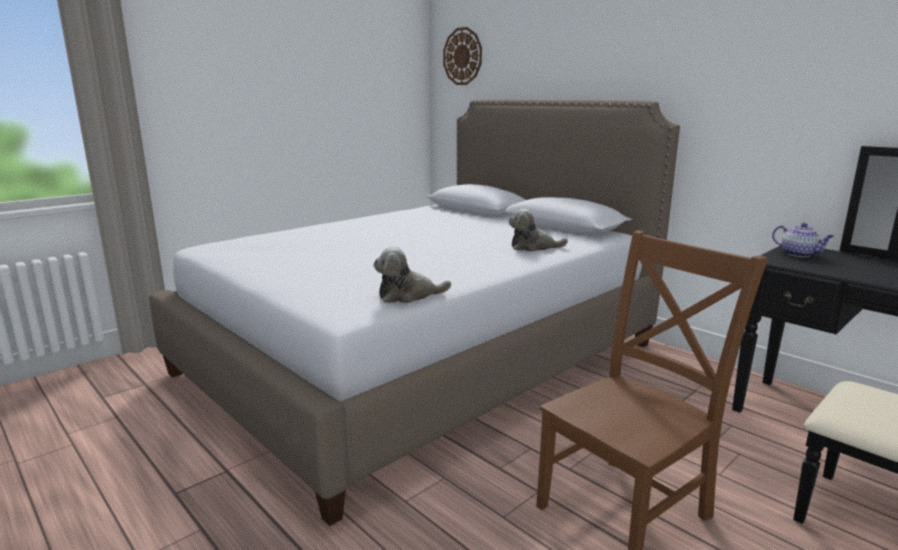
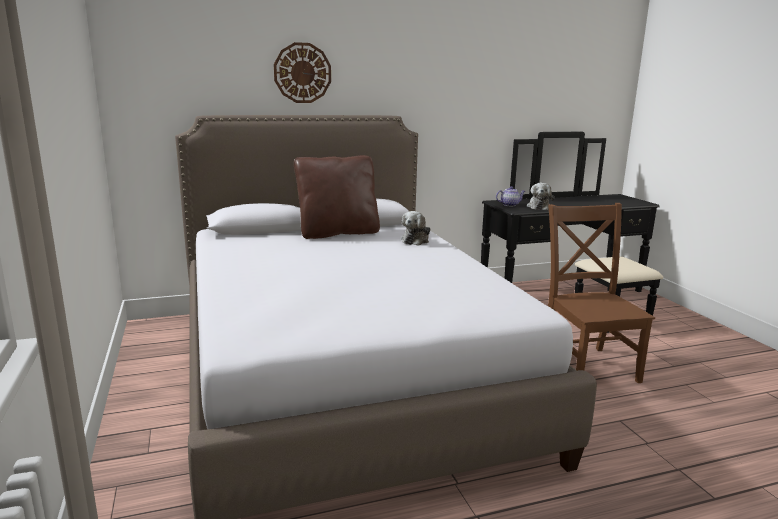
camera: 65 degrees left, 0 degrees up
plush toy [373,246,451,303] -> plush toy moved to [527,183,554,210]
wall clock [443,27,482,85] -> wall clock moved to [274,42,331,103]
none -> brown pillow [294,155,380,239]

